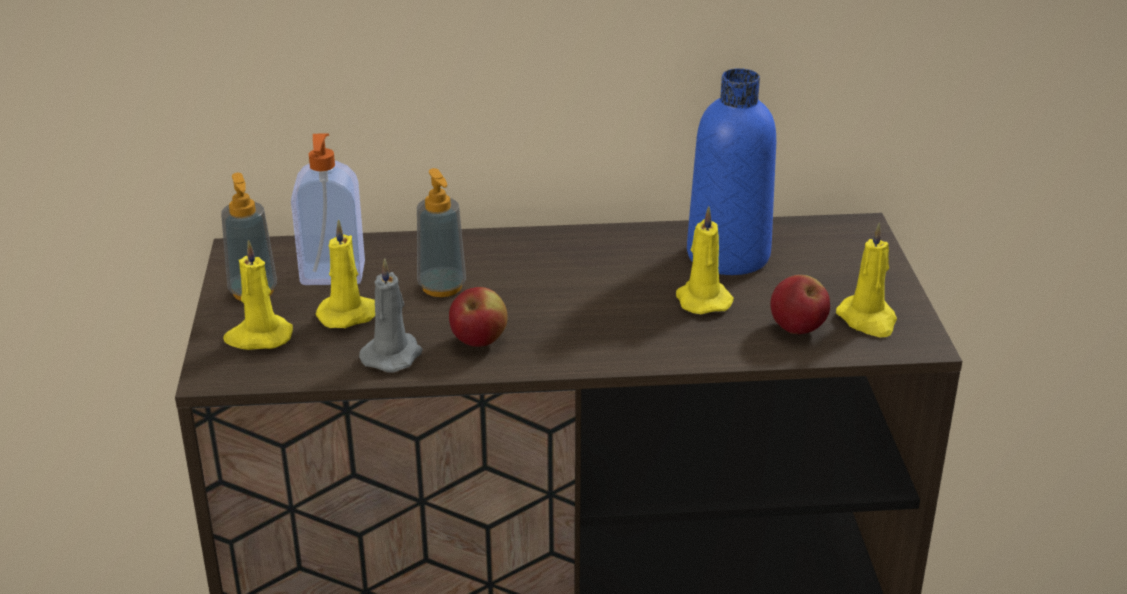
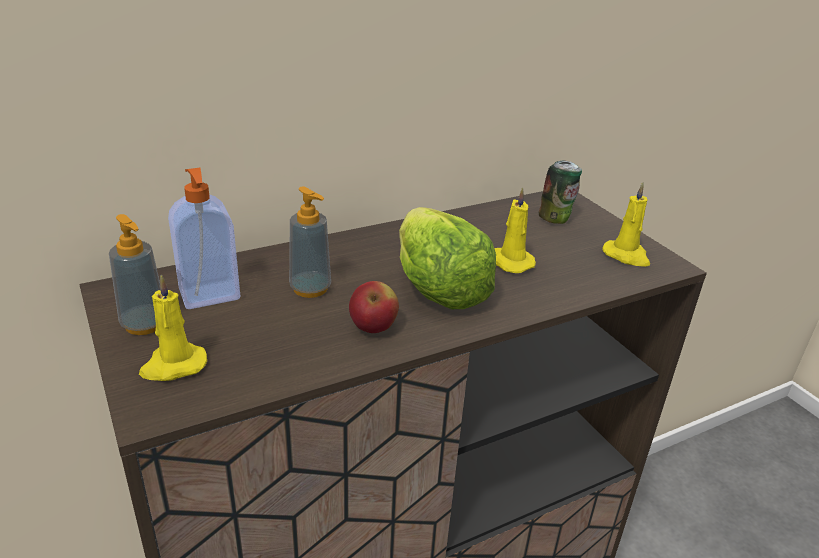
camera: 25 degrees left, 0 degrees up
yellow candle [316,220,375,328] -> none
grey candle [359,258,422,372] -> none
blue bottle [687,68,776,275] -> none
apple [770,275,830,334] -> none
none -> lettuce [399,207,496,309]
none -> can [539,161,582,224]

